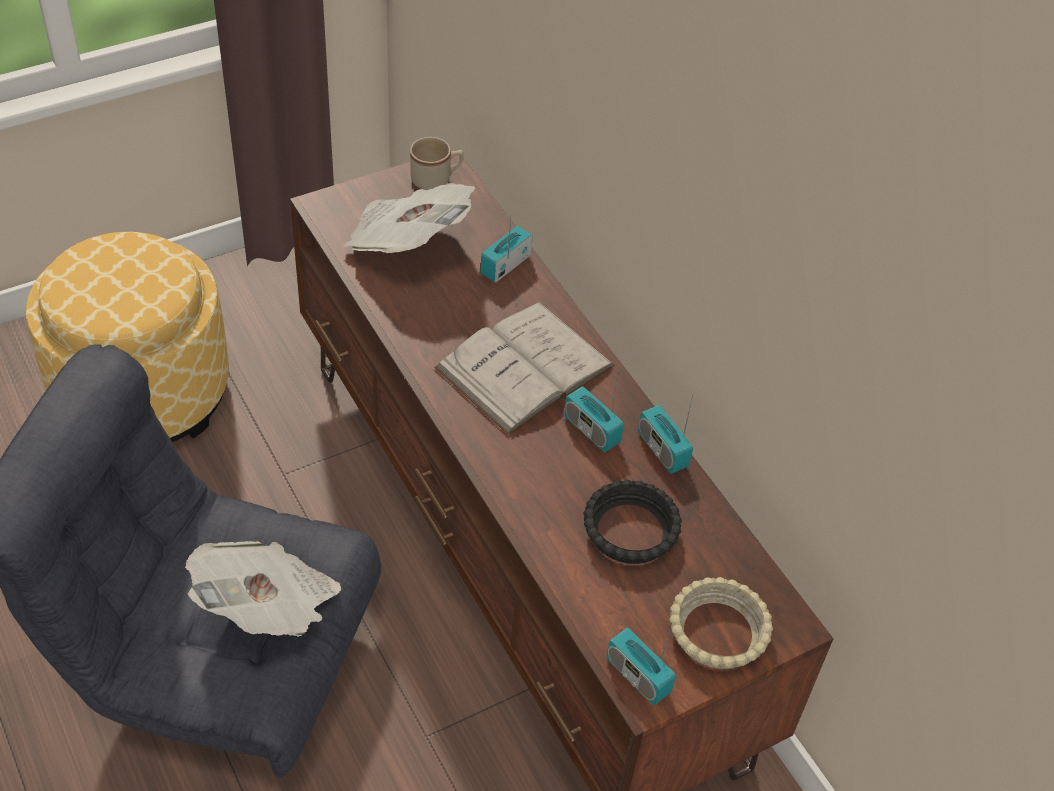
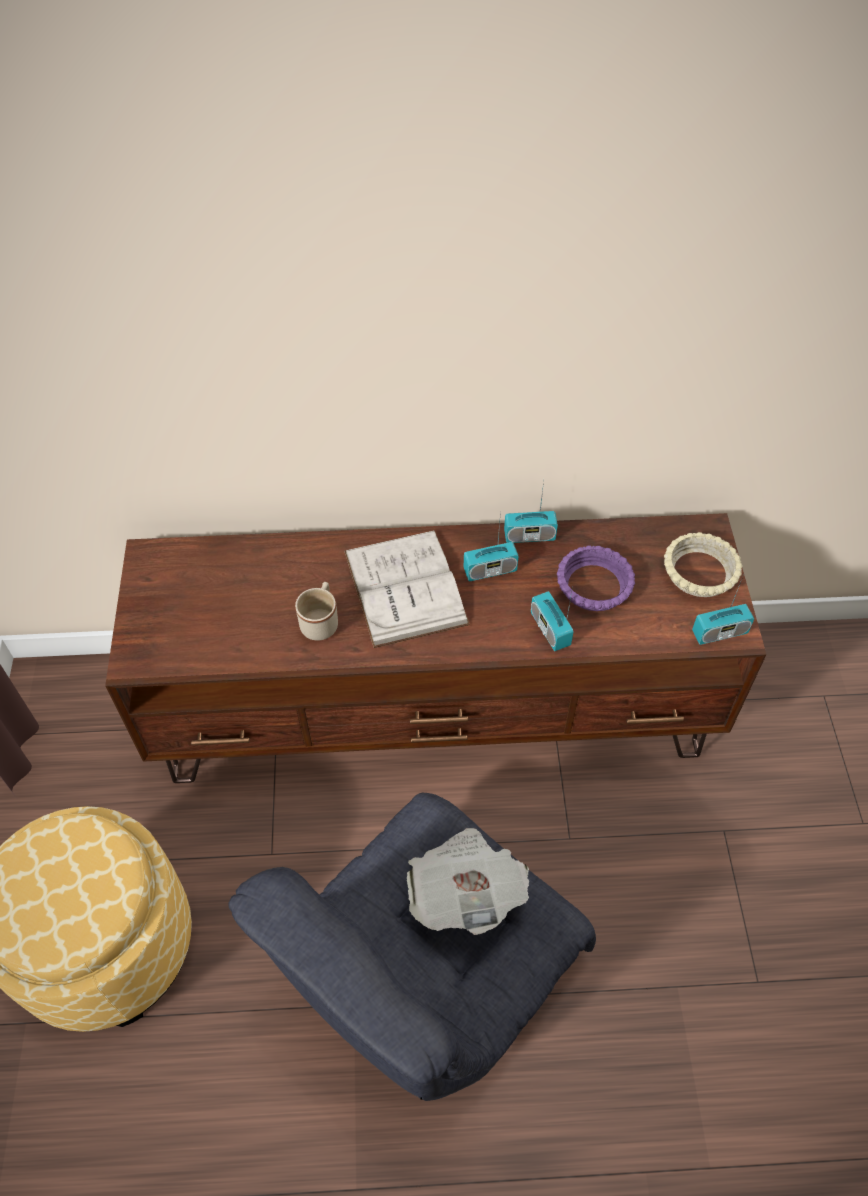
camera: 60 degrees left, 5 degrees up
newspaper [343,183,475,253] -> none
beige mug [410,137,464,190] -> beige mug moved to [295,582,338,641]
radio [480,219,533,283] -> radio moved to [531,587,574,651]
black bowl [583,480,682,564] -> purple bowl [557,545,635,611]

